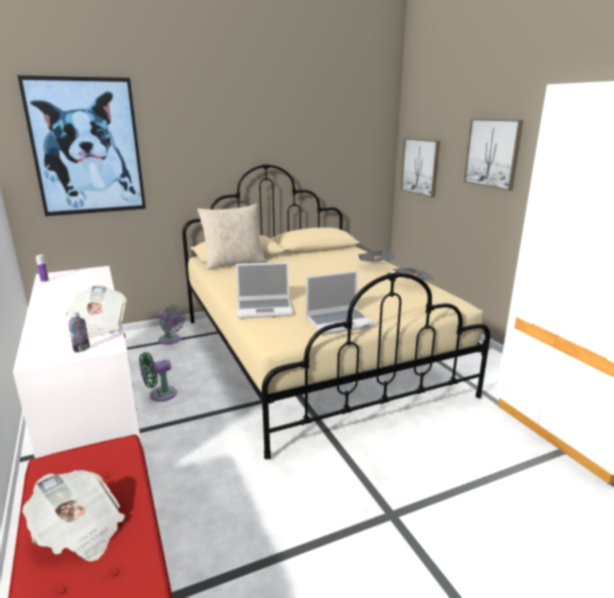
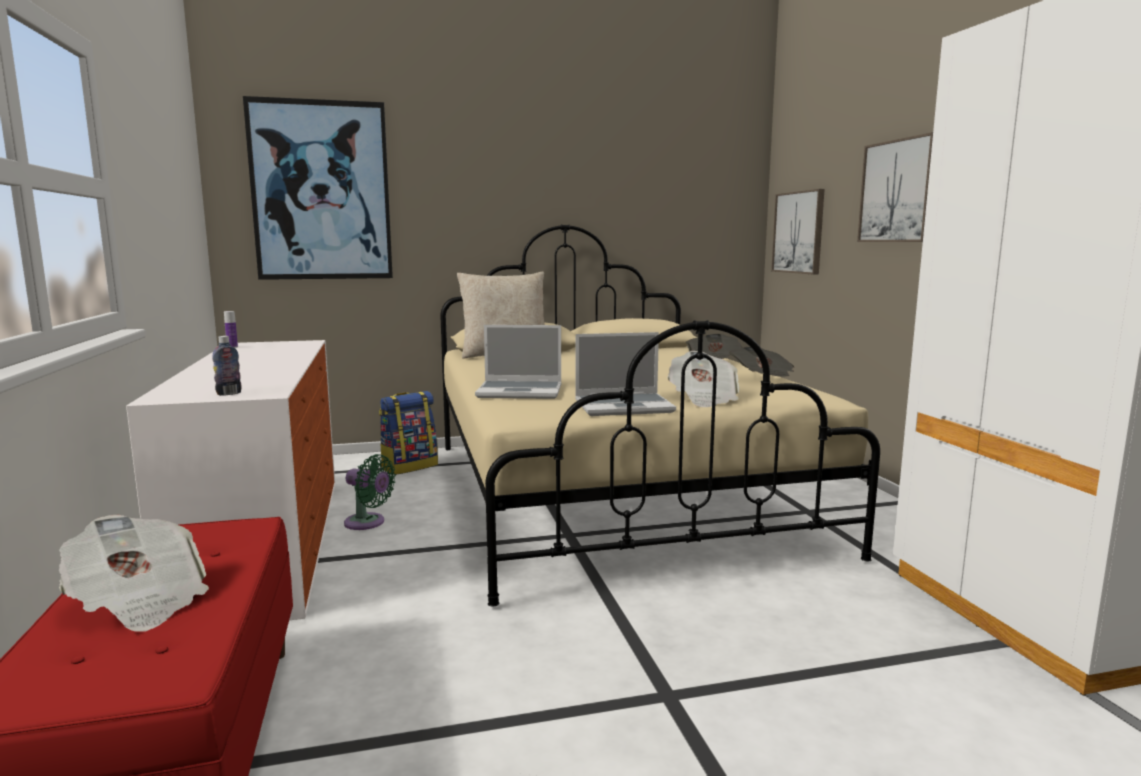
camera: 10 degrees right, 10 degrees down
newspaper [66,285,127,339] -> newspaper moved to [668,351,739,407]
green fan [139,352,177,402] -> green fan turned 135 degrees counterclockwise [344,454,396,530]
grey fan [159,305,186,345] -> backpack [379,391,438,475]

